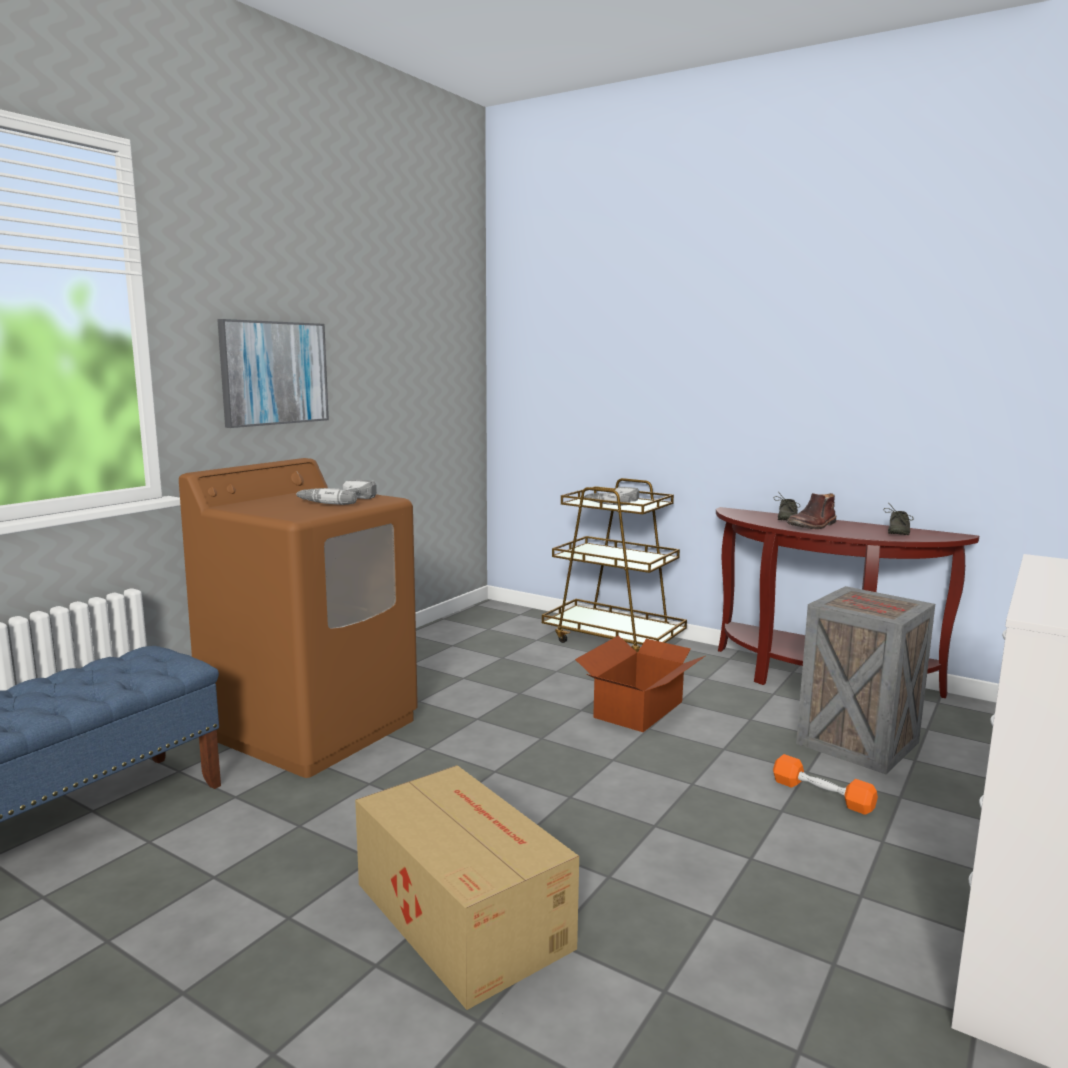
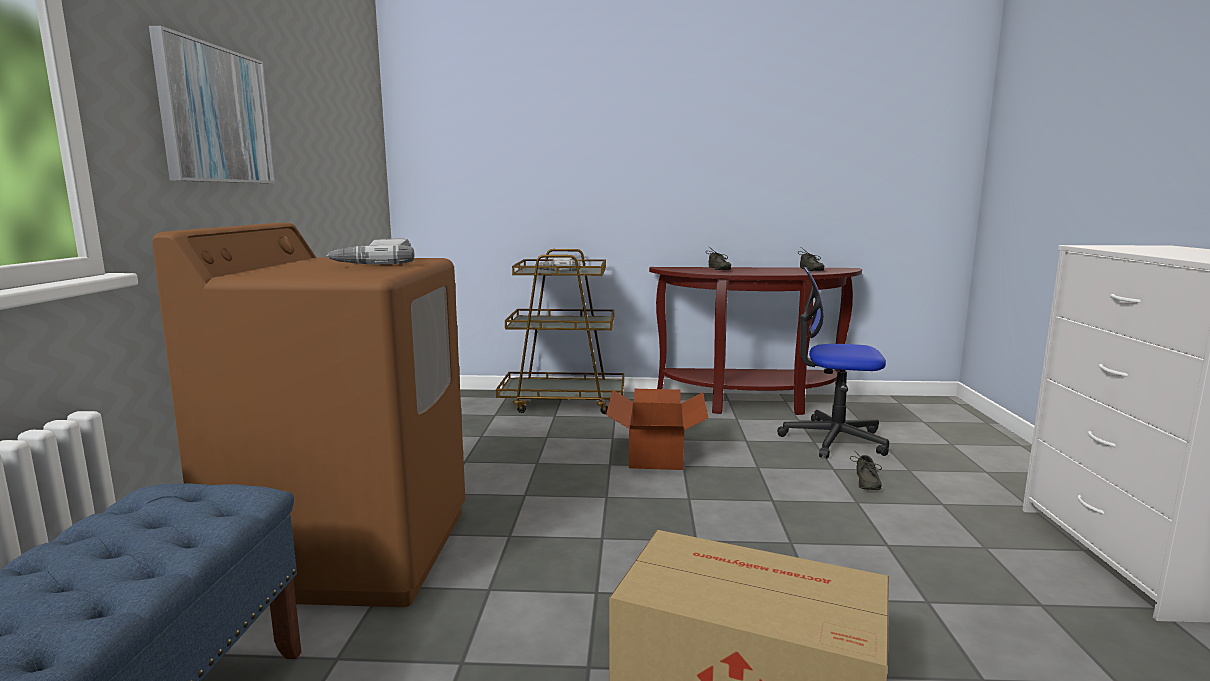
camera: 30 degrees left, 0 degrees up
orange dumbbell [773,754,878,815] -> grey shoe [850,451,882,490]
brown boot [787,493,836,529] -> none
crate [796,586,935,774] -> office chair [777,267,889,459]

